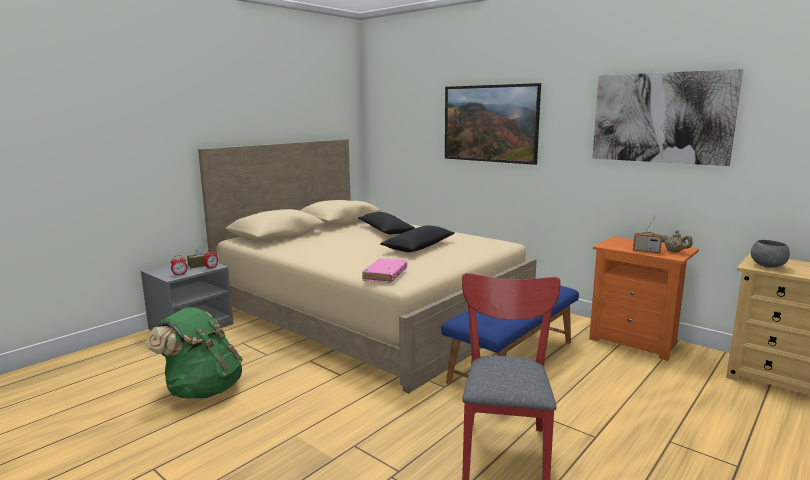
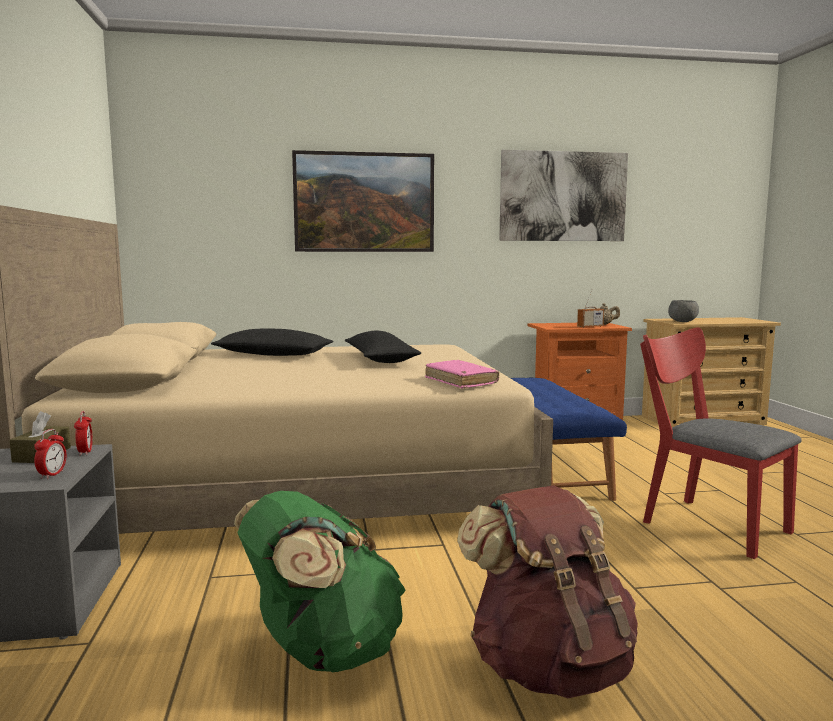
camera: 50 degrees left, 5 degrees down
none -> brown backpack [457,485,638,698]

